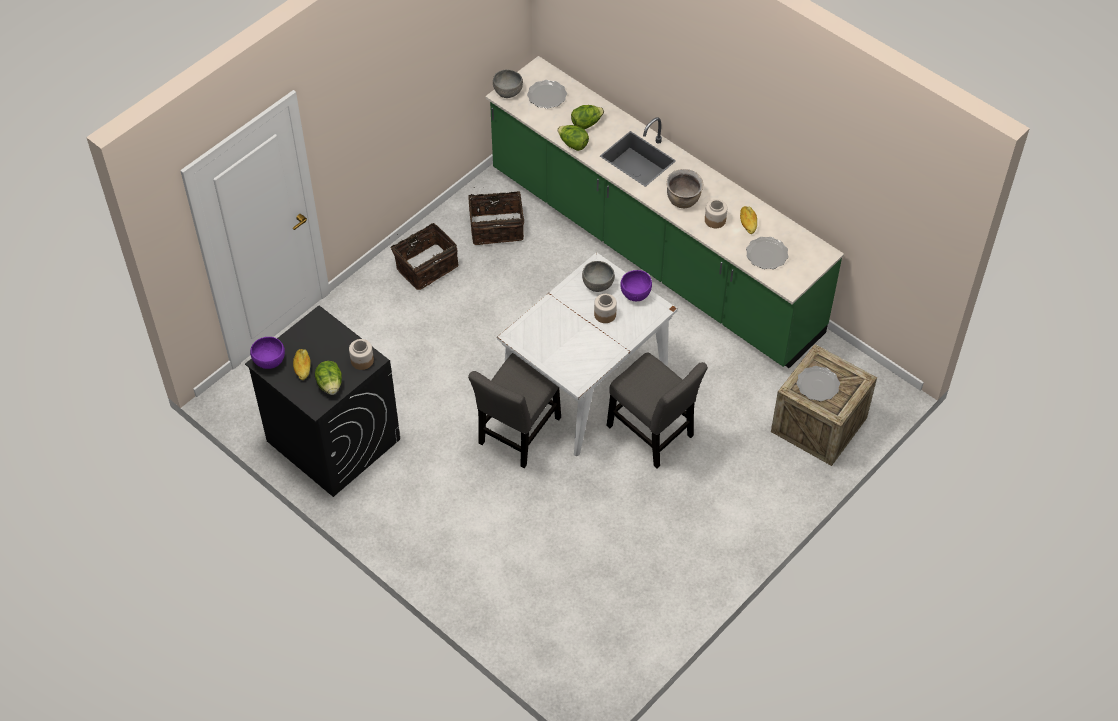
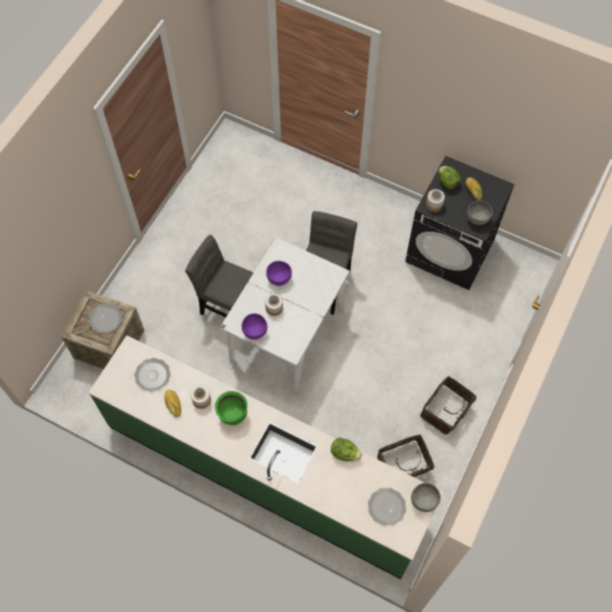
camera: 165 degrees right, 10 degrees up
purple bowl [250,337,285,369] -> purple bowl moved to [266,261,292,286]
lettuce [571,105,604,129] -> none
grey bowl [582,261,615,292] -> grey bowl moved to [467,201,493,225]
brown cooking pot [667,169,703,208] -> green cooking pot [215,391,248,425]

